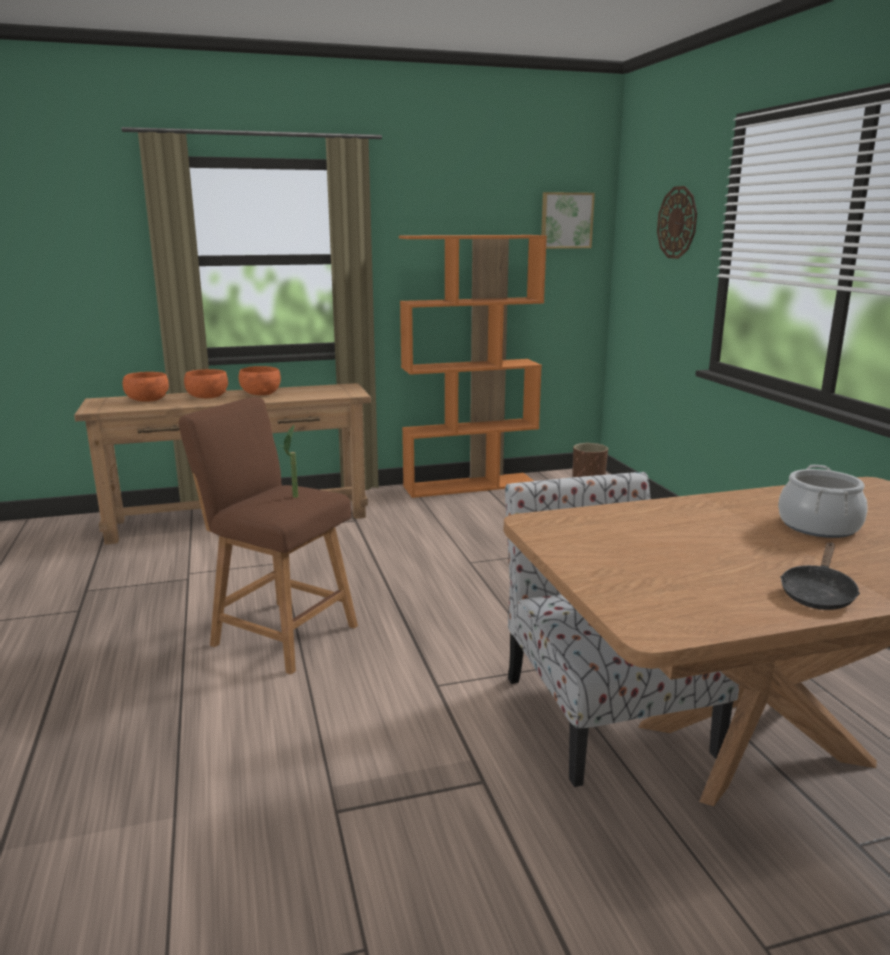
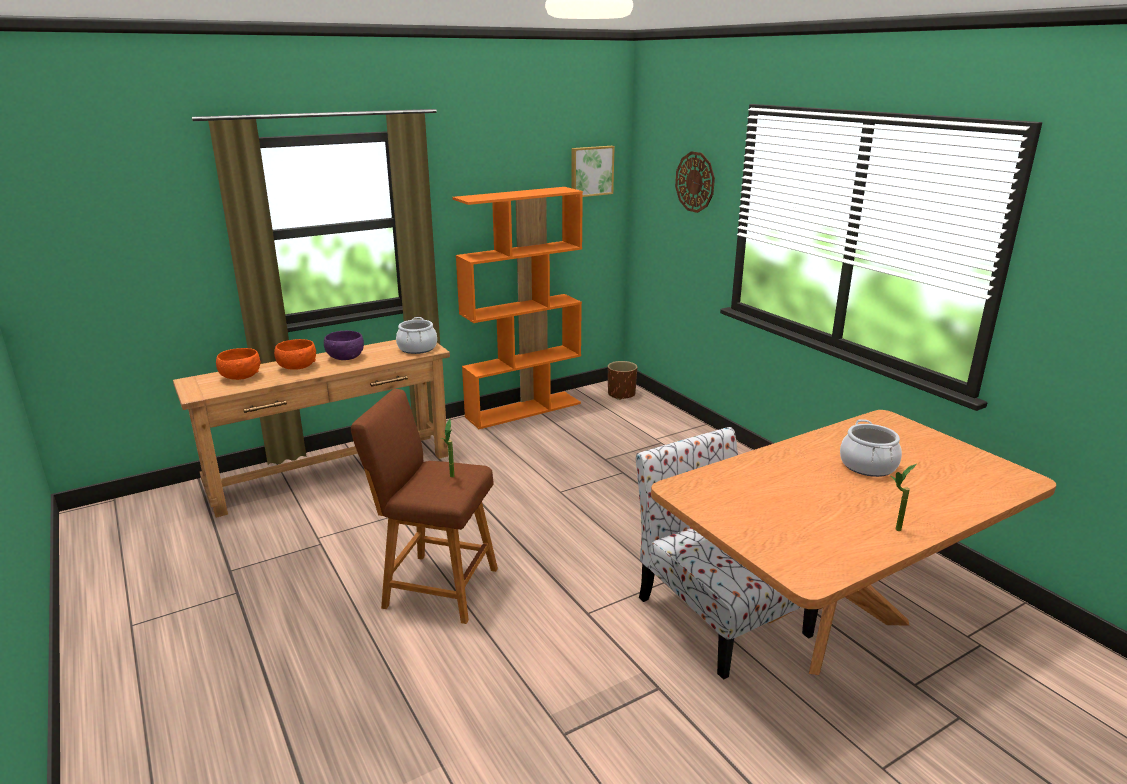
camera: 15 degrees left, 5 degrees up
orange bowl [239,366,281,395] -> purple bowl [324,331,364,360]
black frying pan [780,543,860,610] -> potted plant [891,464,917,531]
none -> cooking pot [396,317,437,354]

